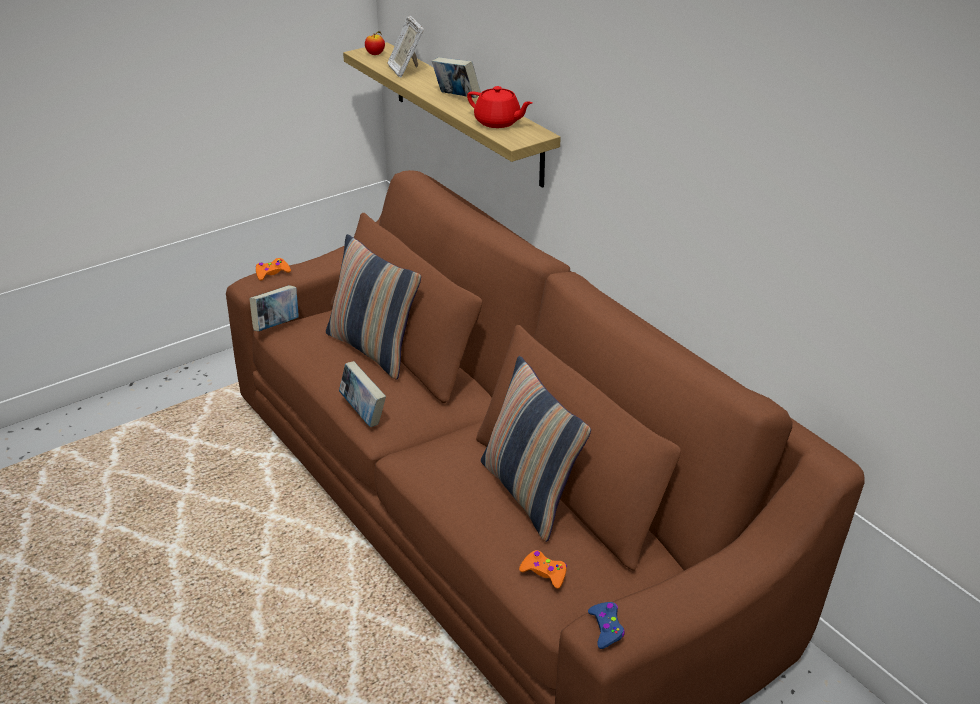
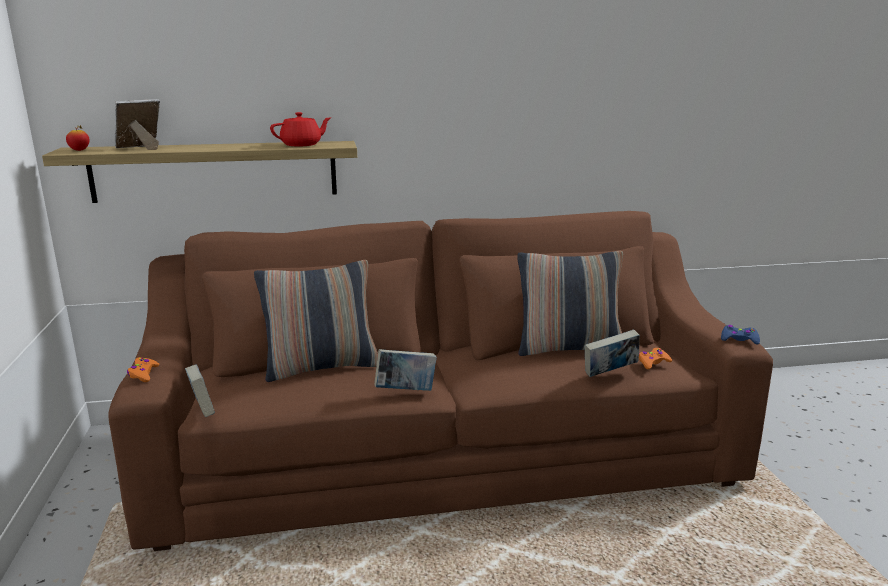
camera: 65 degrees left, 15 degrees down
picture frame [387,16,424,78] -> picture frame turned 135 degrees clockwise [115,99,160,150]
book [432,57,481,98] -> book moved to [584,329,640,377]

